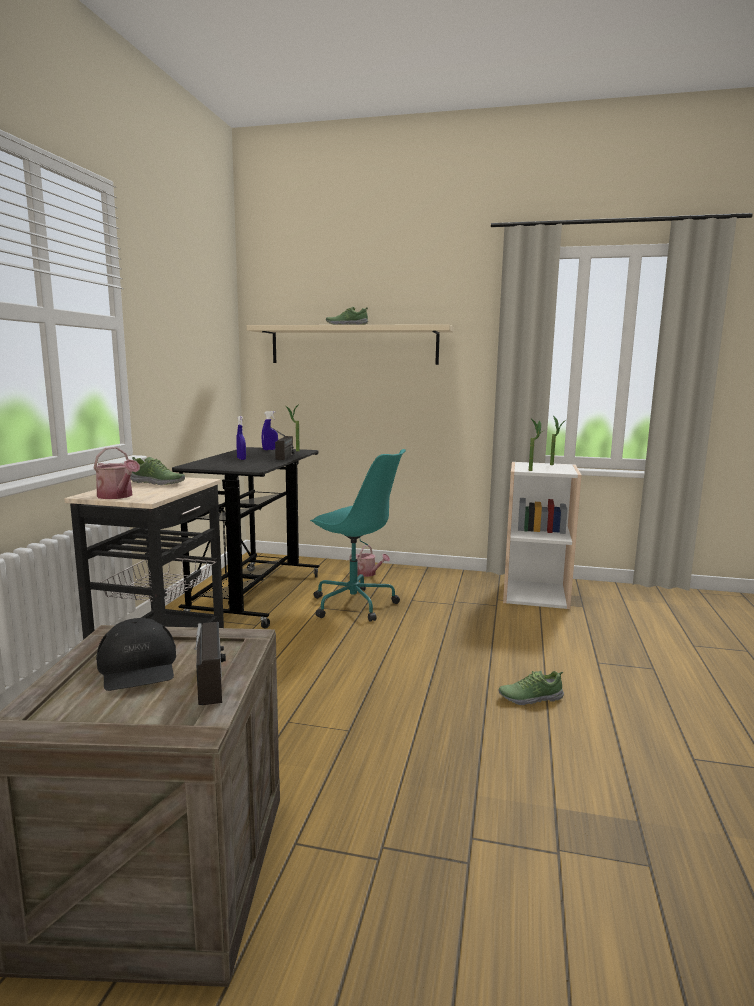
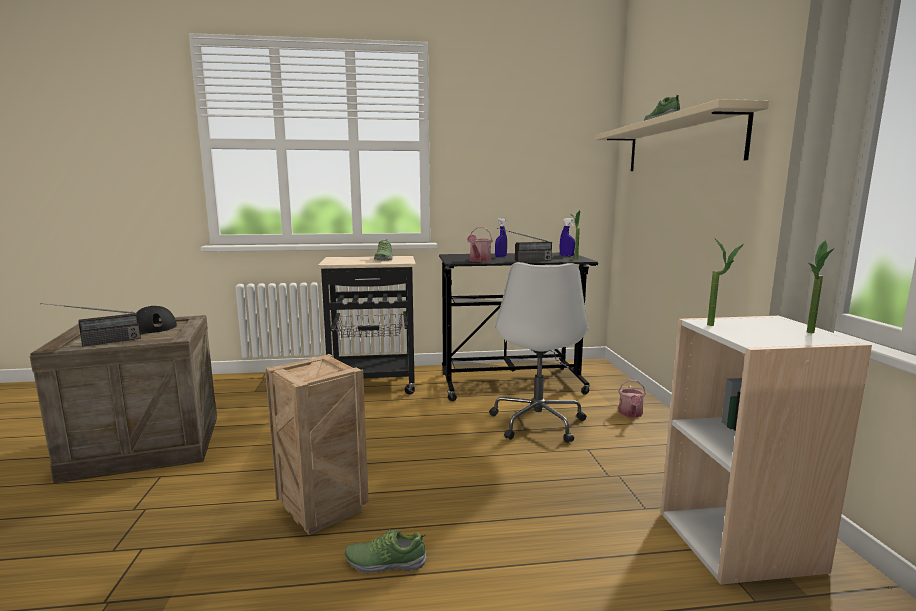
camera: 70 degrees right, 0 degrees up
watering can [94,447,140,499] -> watering can moved to [467,227,493,262]
turquoise office chair [310,449,406,622] -> white office chair [489,262,589,443]
shoe [498,671,564,705] -> shoe turned 60 degrees counterclockwise [345,529,426,573]
none -> crate [265,354,369,535]

